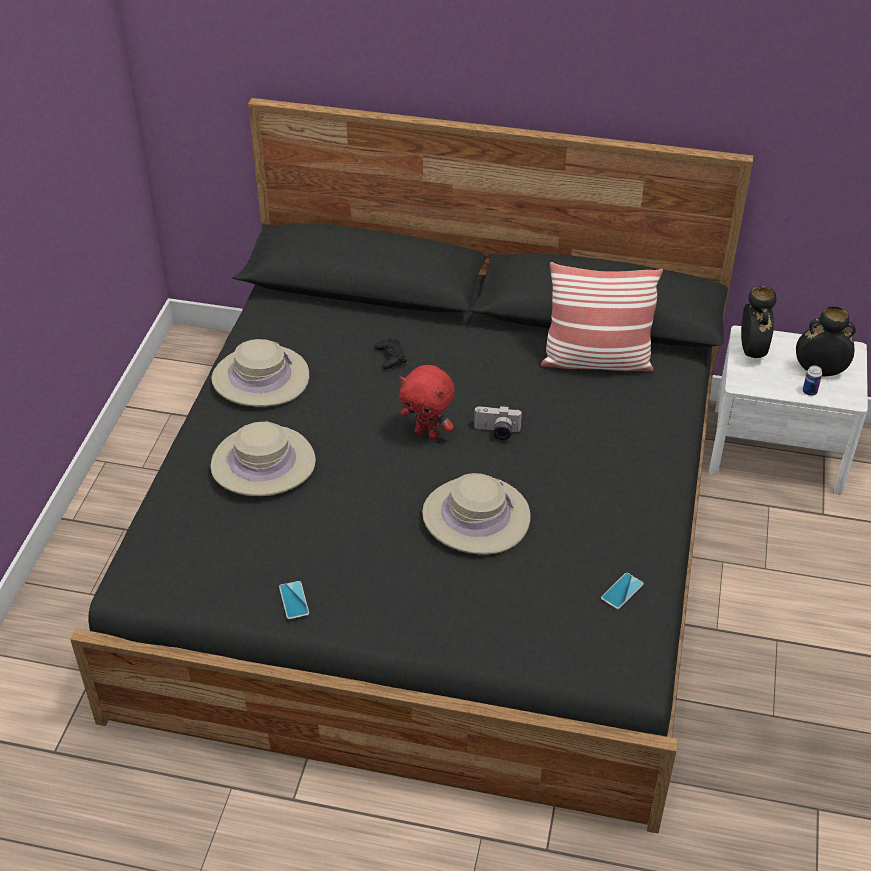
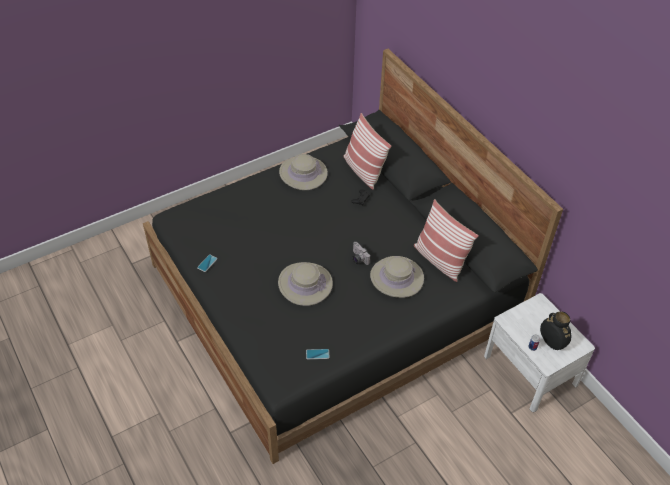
camera: 45 degrees right, 5 degrees up
beige hat [210,421,316,496] -> beige hat moved to [370,256,424,298]
red plush toy [400,365,455,439] -> none
black vase [741,286,776,358] -> none
none -> pillow [344,113,391,190]

